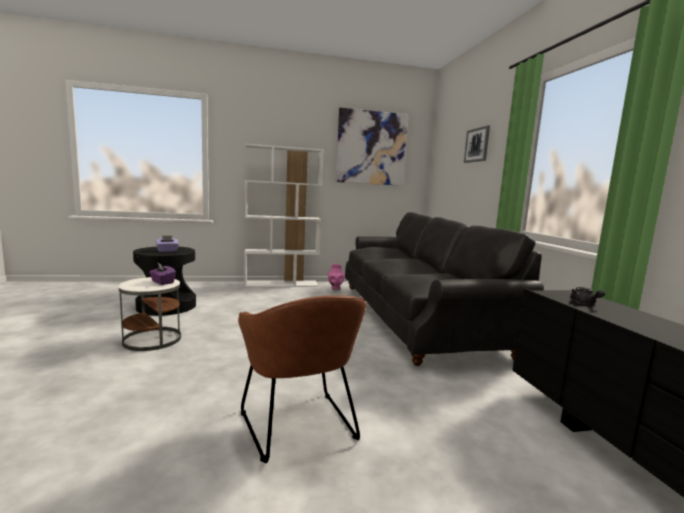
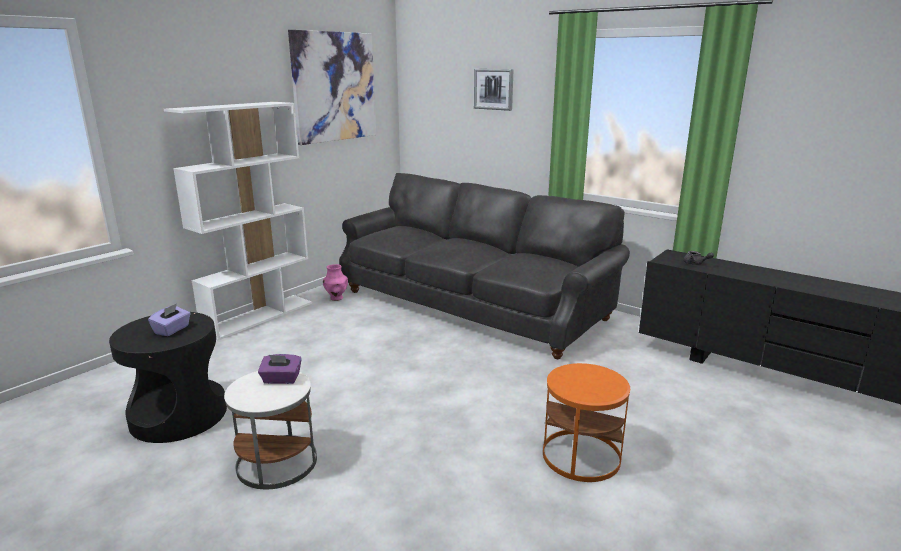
camera: 40 degrees left, 10 degrees up
brown armchair [238,295,366,463] -> orange side table [543,363,630,482]

